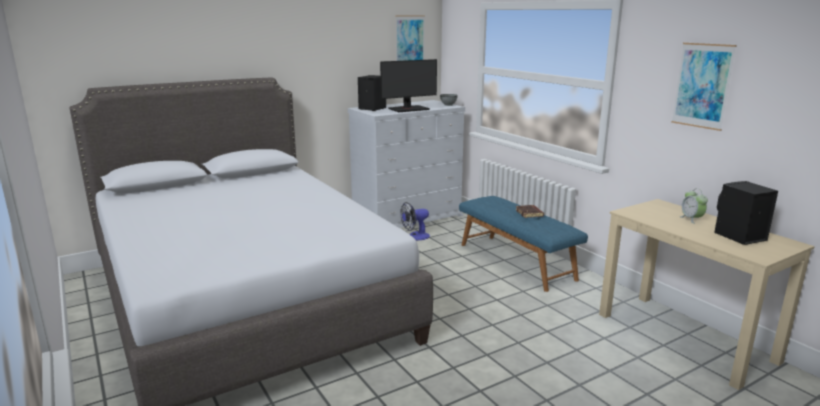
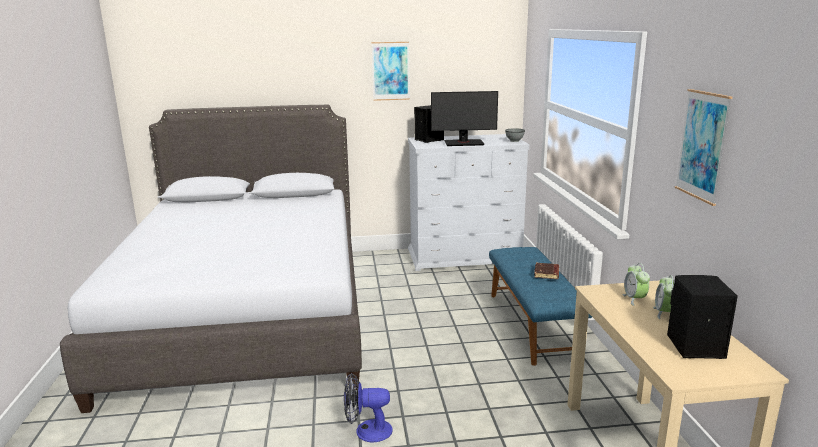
camera: 25 degrees right, 0 degrees up
picture [395,15,425,61] -> picture moved to [371,42,410,101]
fan [400,202,430,240] -> fan moved to [344,373,393,443]
none -> alarm clock [622,263,650,306]

